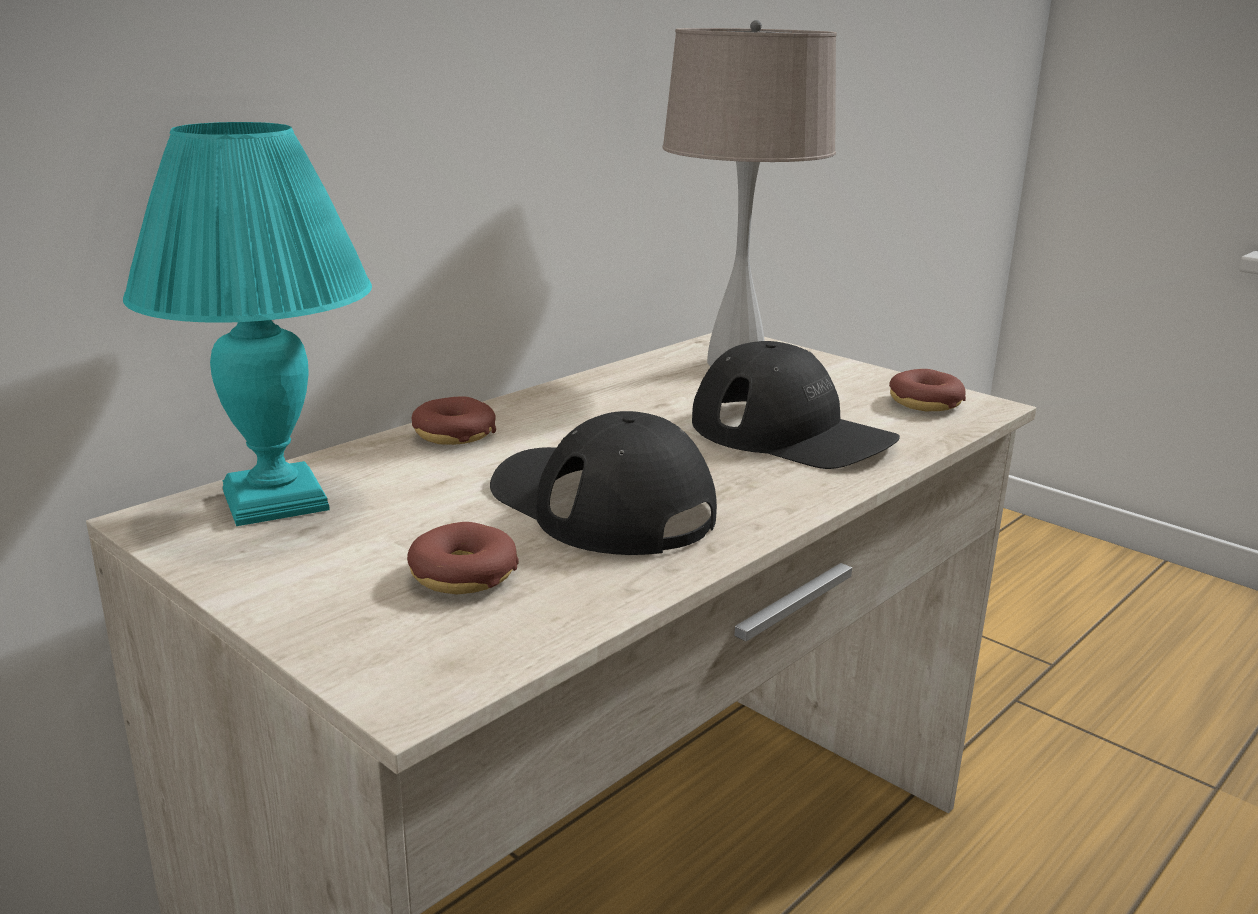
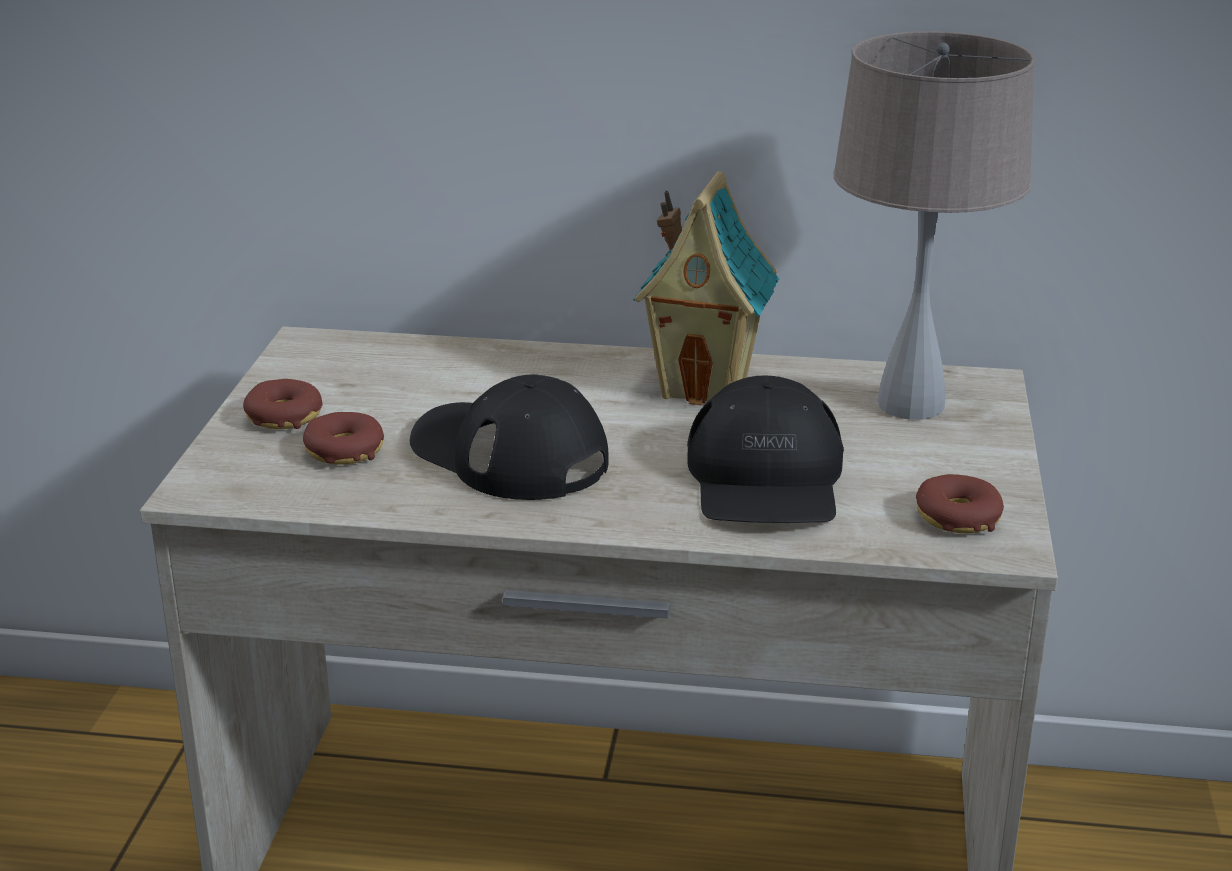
camera: 55 degrees right, 5 degrees up
turquoise table lamp [123,122,372,526] -> none
donut [412,397,496,445] -> donut moved to [243,379,323,429]
black cap [490,411,717,555] -> black cap turned 60 degrees counterclockwise [410,374,609,500]
none -> toy house [633,171,779,405]

